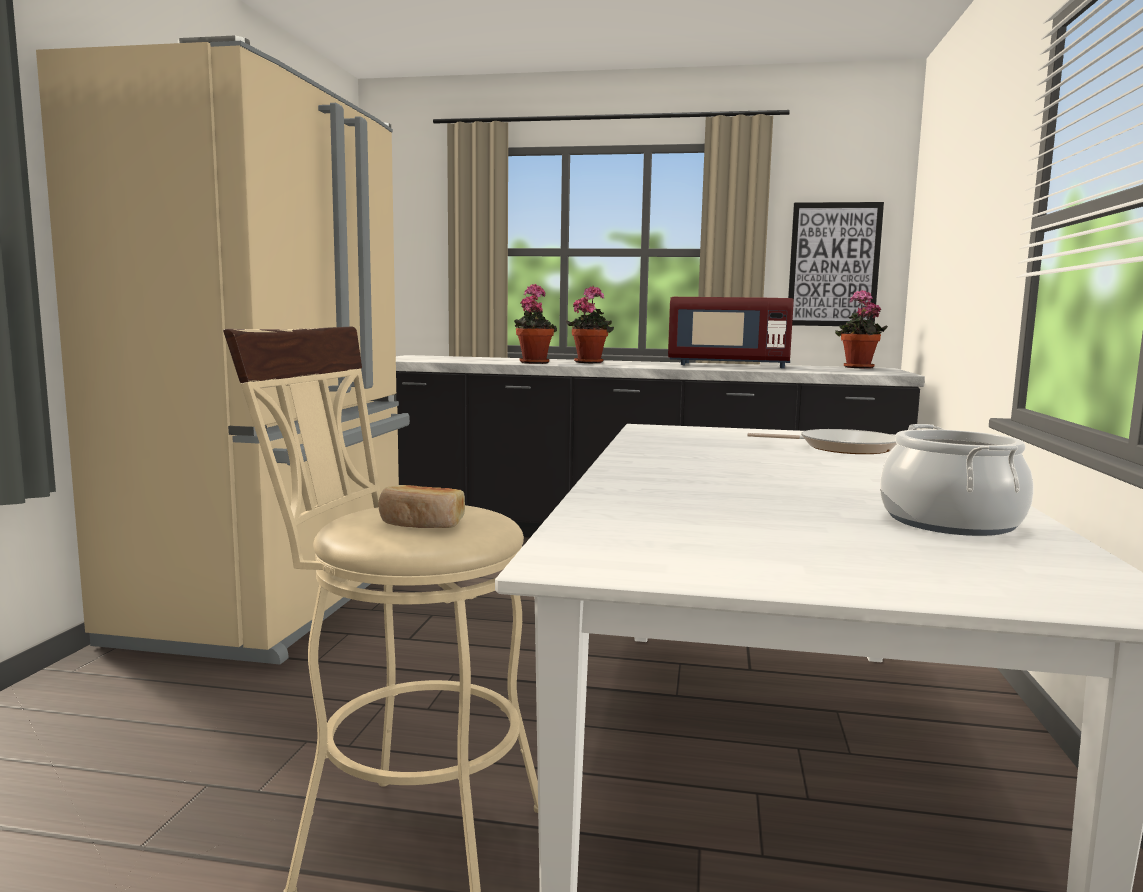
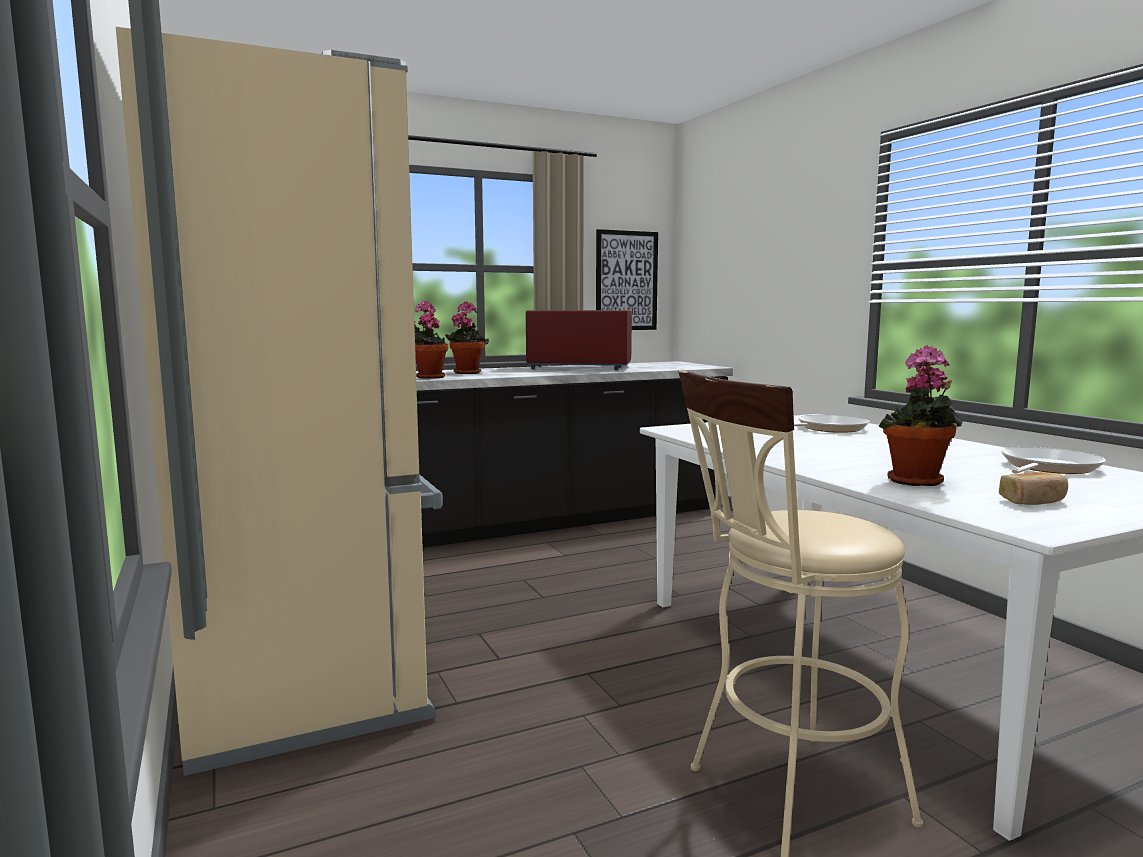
camera: 35 degrees left, 0 degrees up
bread [378,485,465,528] -> bread moved to [999,472,1068,505]
red microwave [668,297,794,368] -> red microwave turned 150 degrees counterclockwise [526,310,632,370]
potted plant [835,290,888,369] -> potted plant moved to [879,345,963,486]
cooking pot [880,424,1034,536] -> frying pan [1001,447,1106,474]

